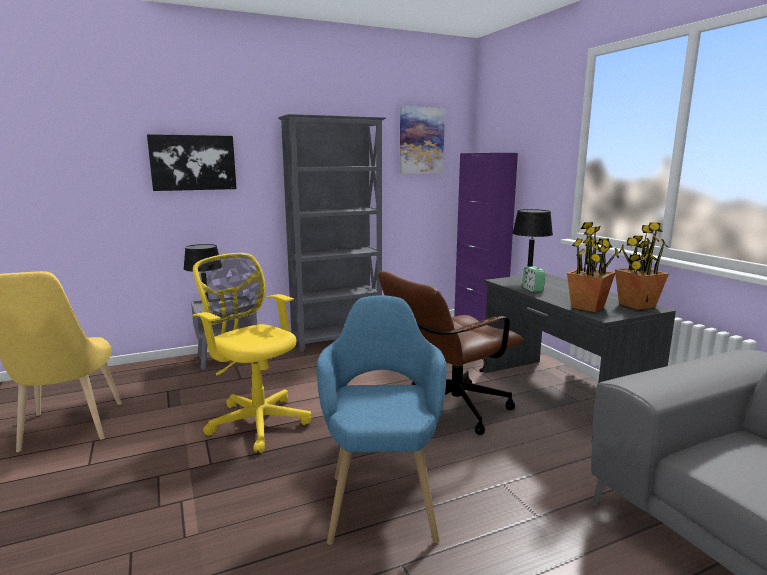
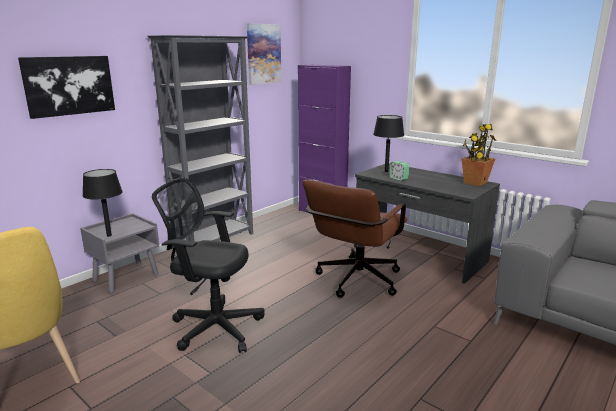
camera: 25 degrees left, 5 degrees up
yellow office chair [192,253,311,453] -> black office chair [152,177,264,353]
blue armchair [317,295,447,545] -> none
potted plant [567,222,619,312] -> none

